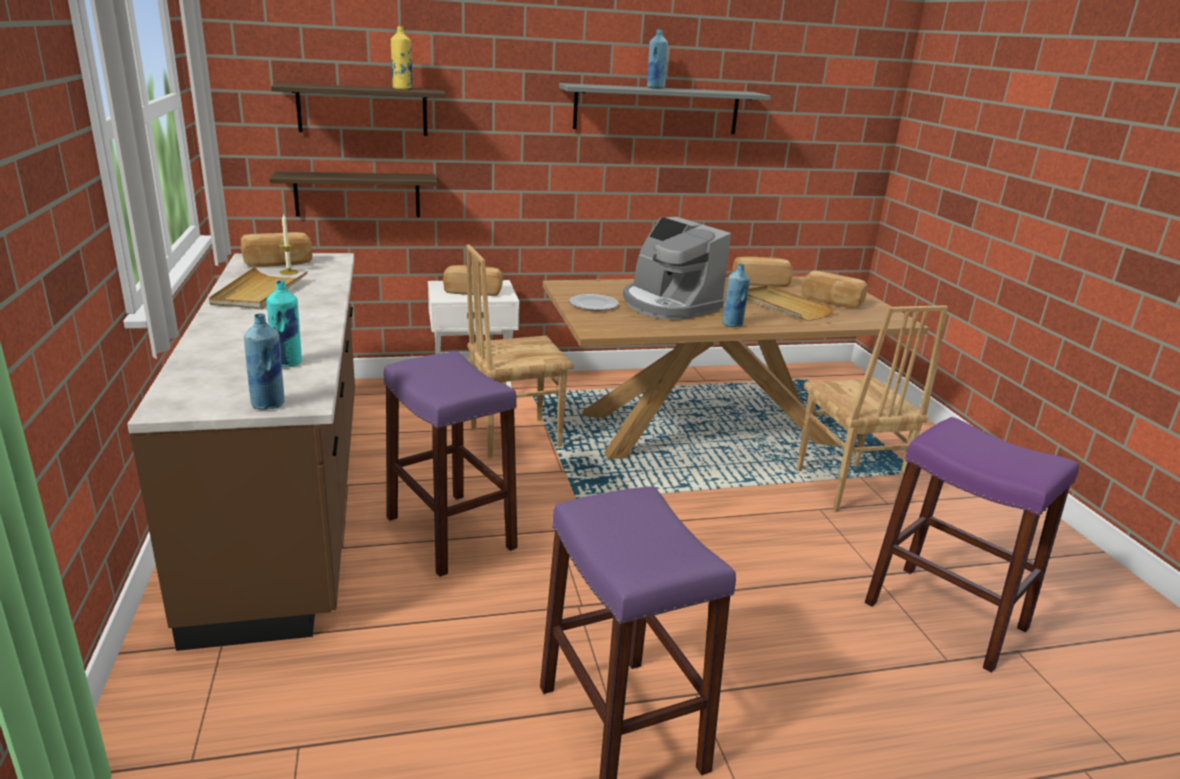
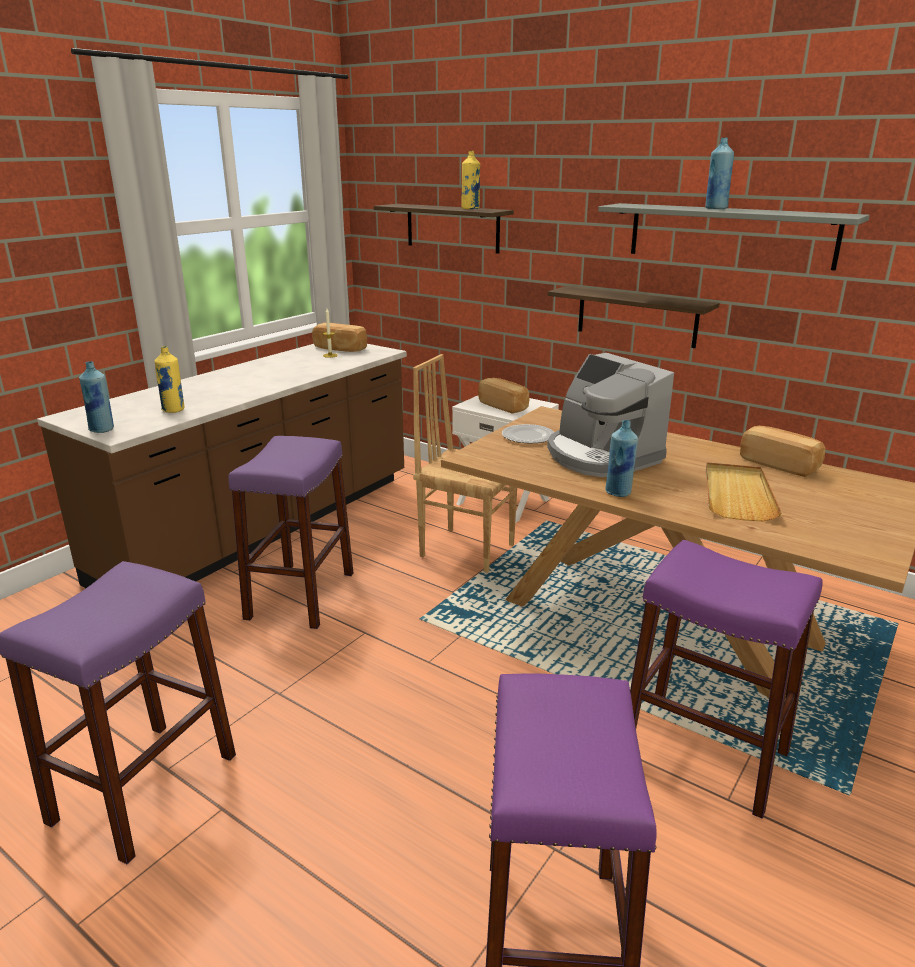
camera: 50 degrees right, 0 degrees up
beige tray [209,267,308,309] -> none
turquoise bottle [267,281,302,367] -> yellow bottle [155,346,185,413]
shelf [269,171,437,217] -> shelf moved to [548,286,720,348]
coffee machine [623,217,731,320] -> coffee machine turned 45 degrees counterclockwise [547,353,674,477]
brown chair [797,305,948,512] -> purple stool [630,540,822,819]
bread [802,270,867,308] -> none

